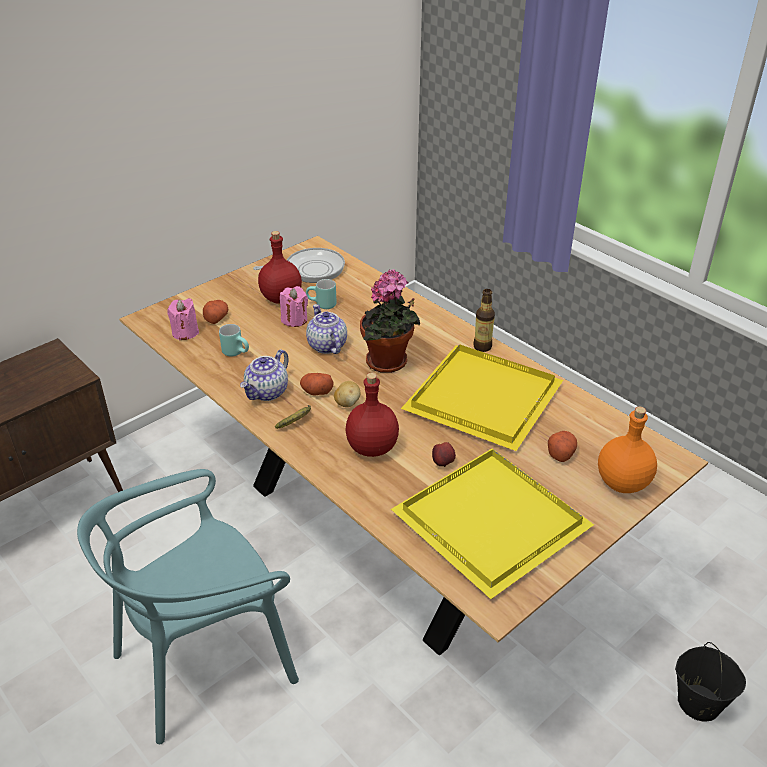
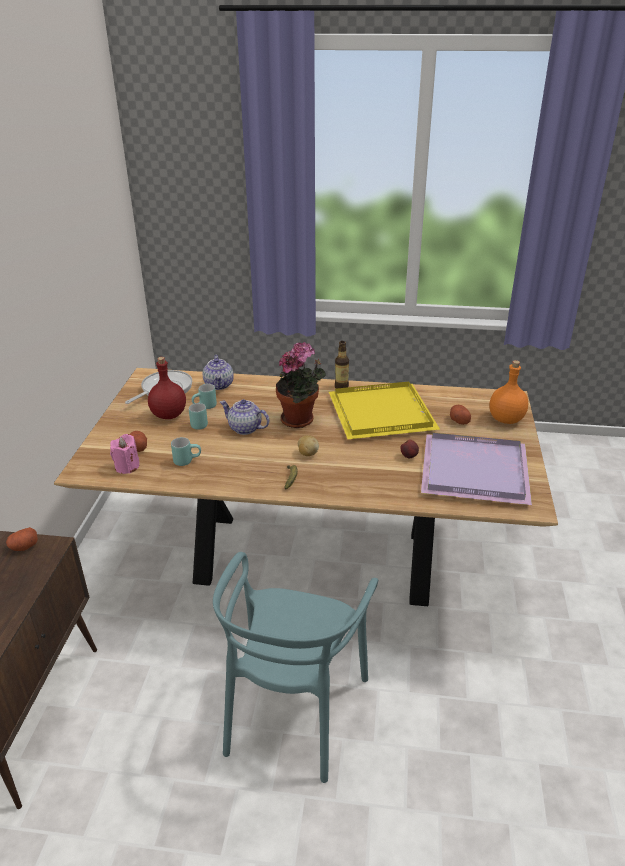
camera: 40 degrees left, 5 degrees down
teapot [240,350,289,401] -> teapot moved to [203,355,234,390]
pink candle [280,286,308,327] -> turquoise mug [189,403,208,430]
potato [300,373,333,395] -> potato moved to [6,527,38,551]
red bottle [345,373,399,457] -> none
yellow tray [391,449,594,599] -> purple tray [421,433,532,505]
black bucket [675,642,746,722] -> none

